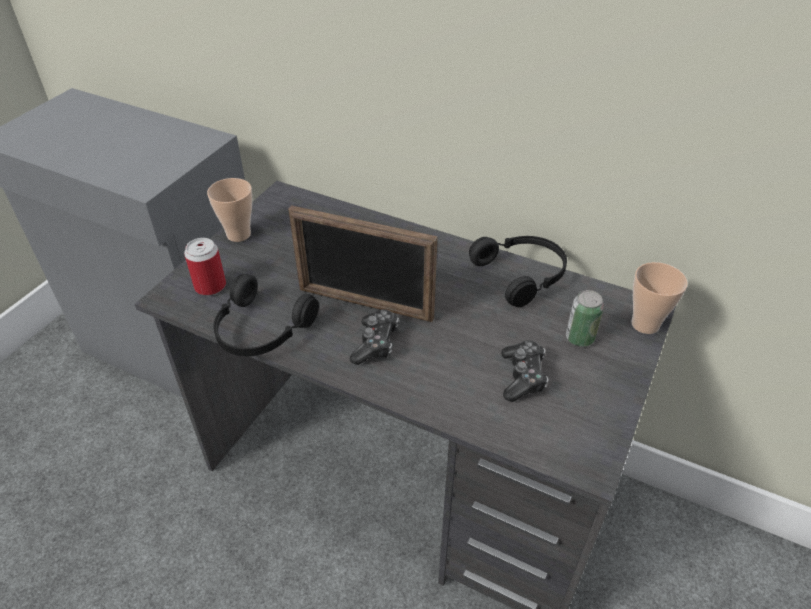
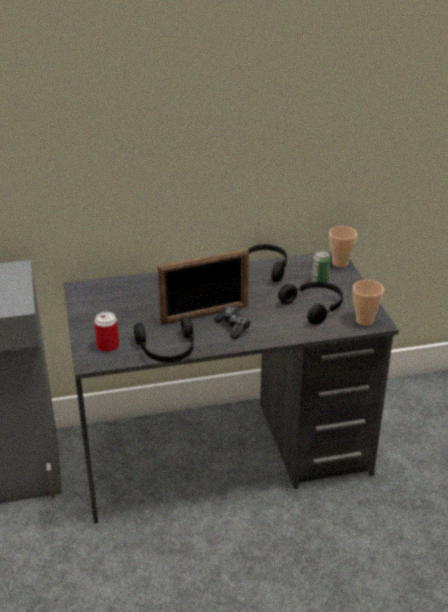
camera: 40 degrees left, 10 degrees down
cup [207,178,252,242] -> cup moved to [353,280,384,326]
game controller [501,340,549,402] -> black headphones [278,282,343,325]

